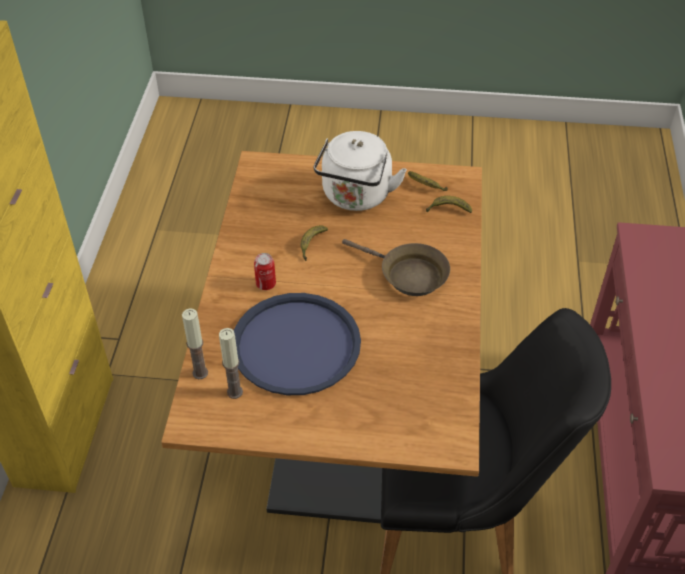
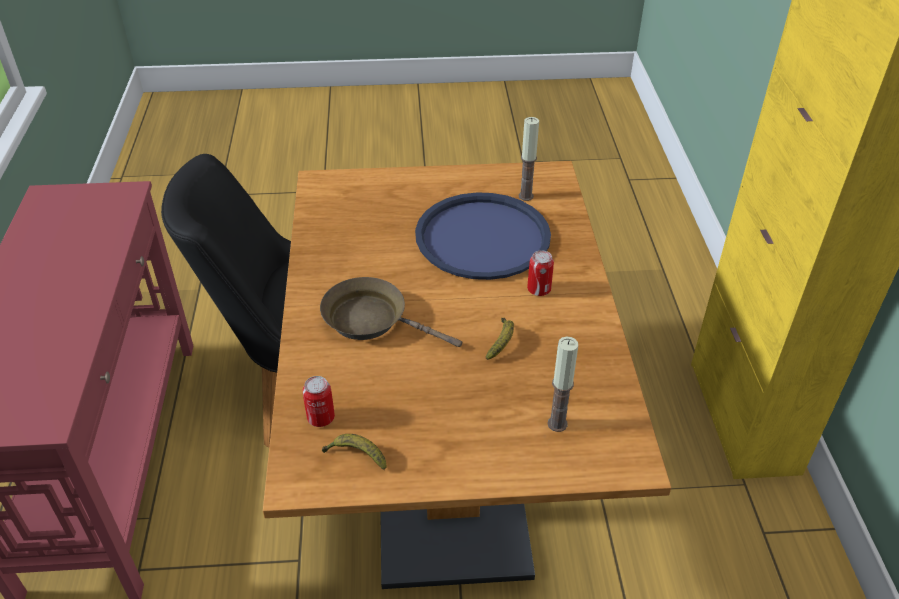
camera: 170 degrees right, 5 degrees down
candle [182,309,208,379] -> candle moved to [547,336,578,432]
white kettle [314,131,407,211] -> none
banana [426,196,472,213] -> can [303,376,335,427]

